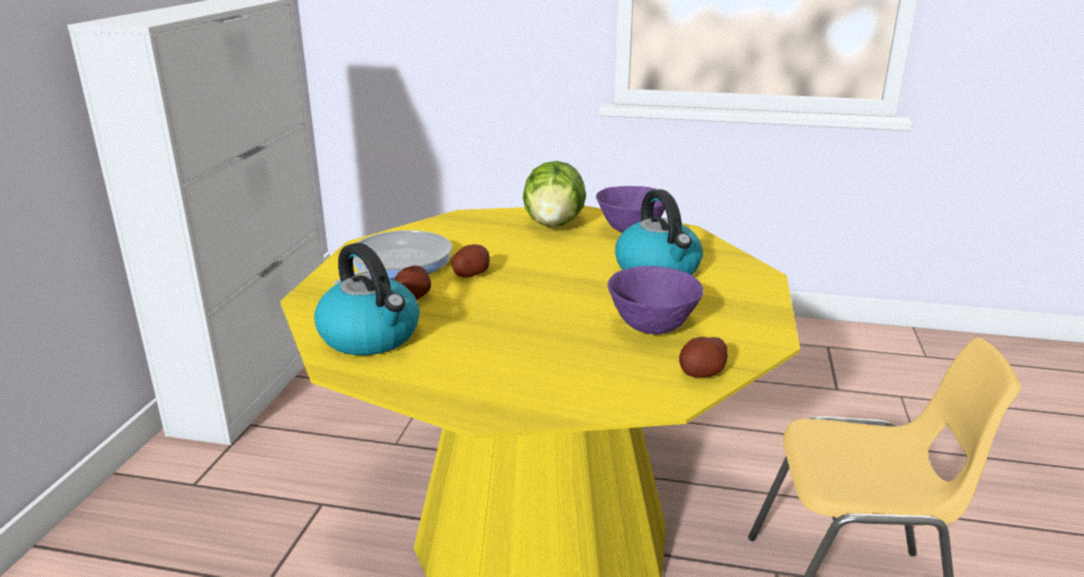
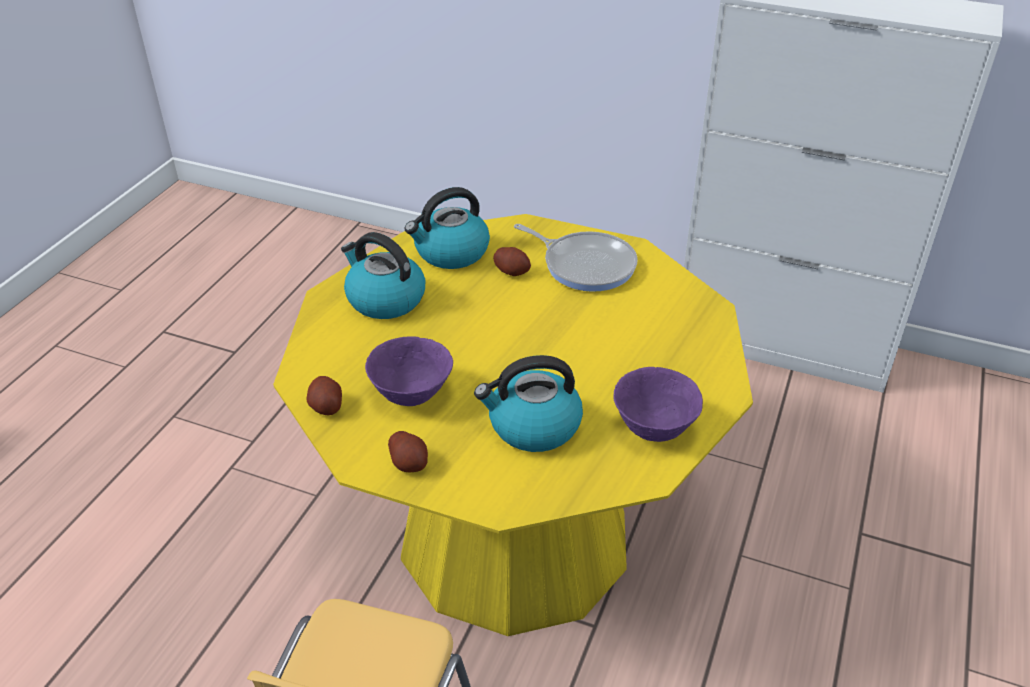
camera: 100 degrees right, 15 degrees up
potato [452,244,490,277] -> potato moved to [388,431,428,472]
lettuce [523,161,586,227] -> none
none -> kettle [341,232,425,319]

